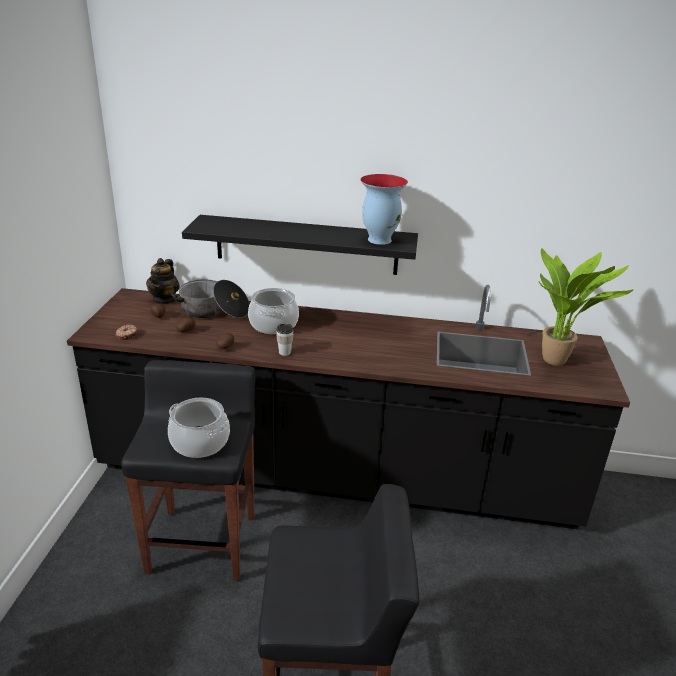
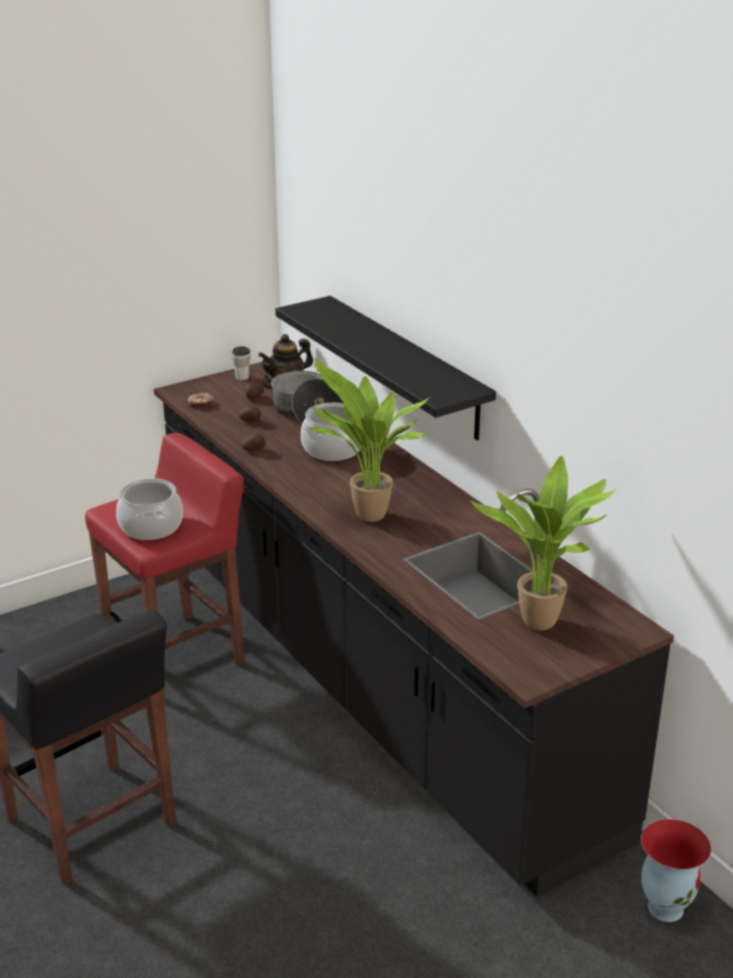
camera: 50 degrees right, 0 degrees up
black stool [121,360,255,581] -> red stool [85,433,245,698]
cup [276,324,294,356] -> cup moved to [232,346,250,380]
vase [360,174,408,245] -> vase moved to [641,819,711,922]
none -> potted plant [307,359,429,522]

